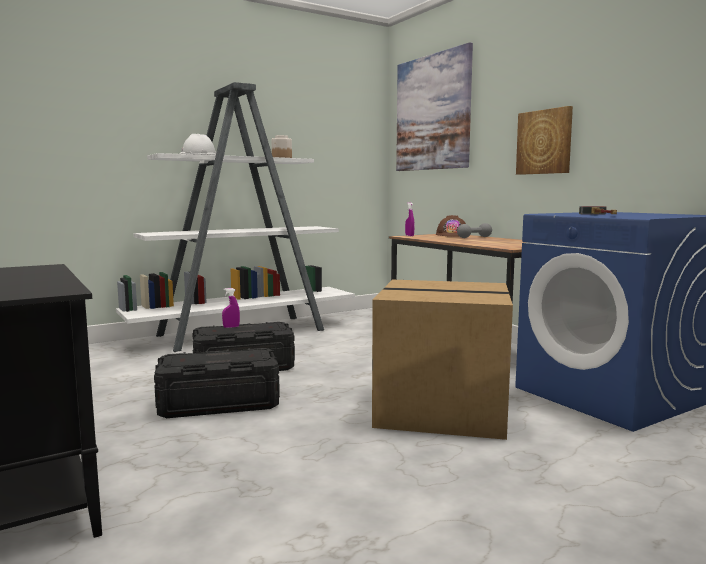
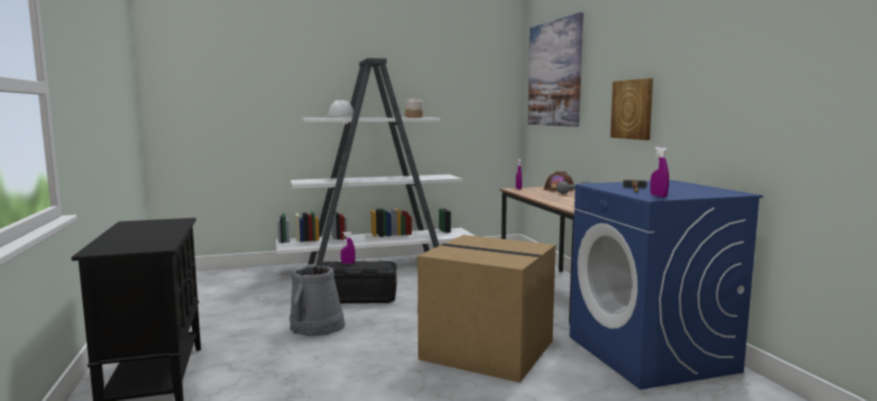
camera: 15 degrees right, 0 degrees up
black storage box [154,348,280,418] -> grey bucket [289,265,345,336]
none -> purple spray bottle [650,147,669,197]

